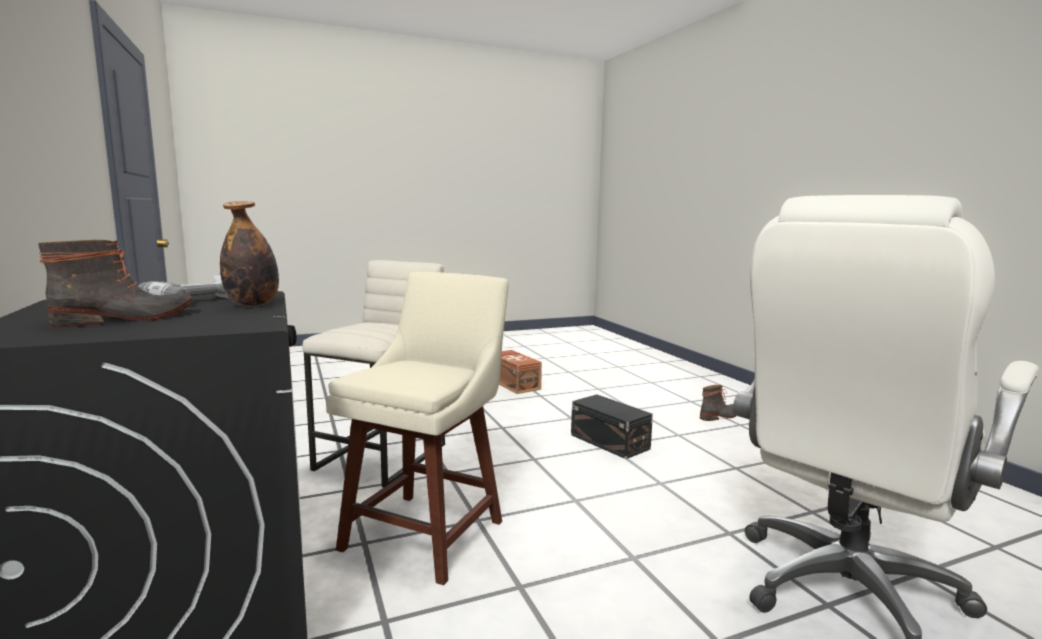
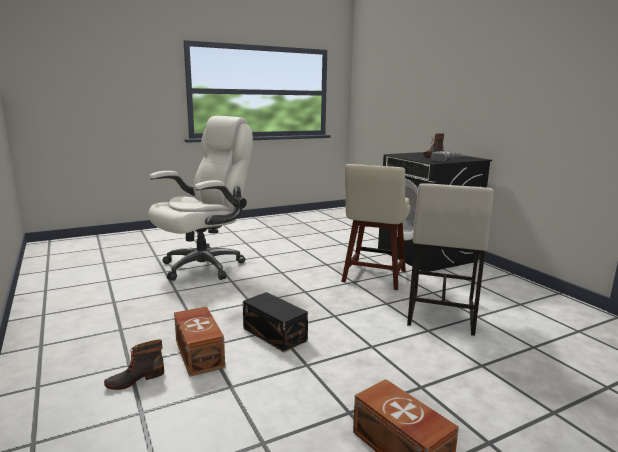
camera: 175 degrees right, 5 degrees up
bottle [220,201,279,307] -> none
none -> brown storage box [174,307,225,377]

